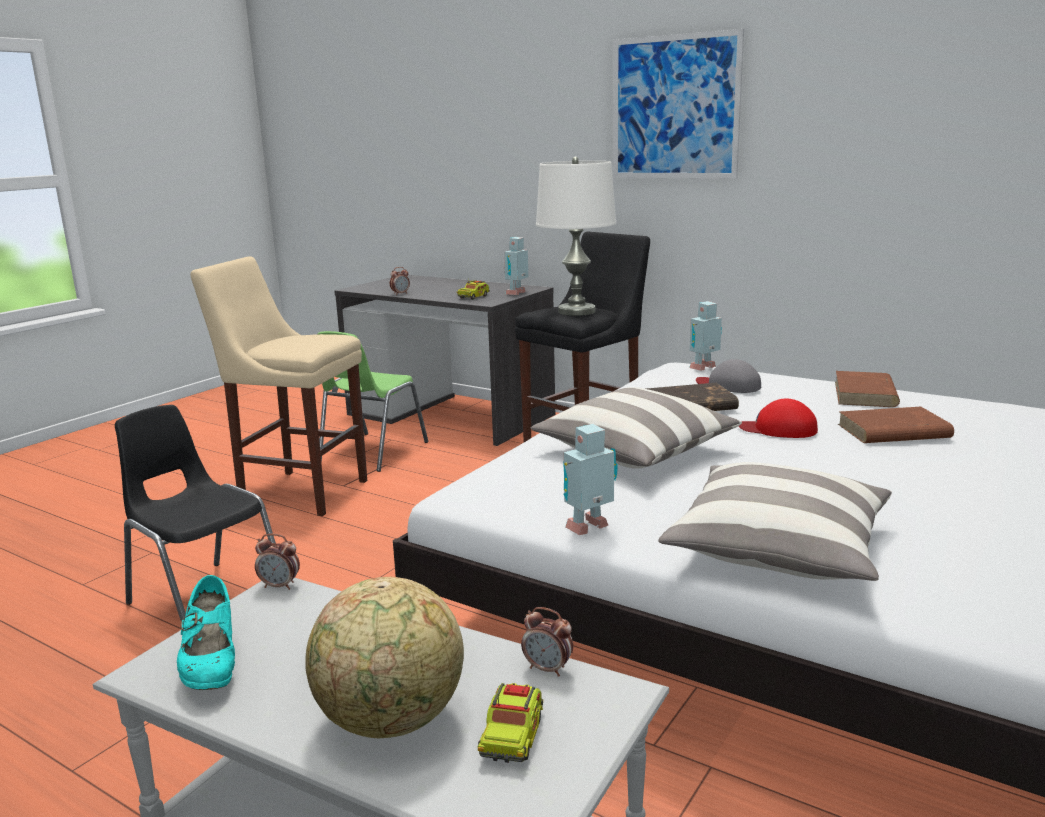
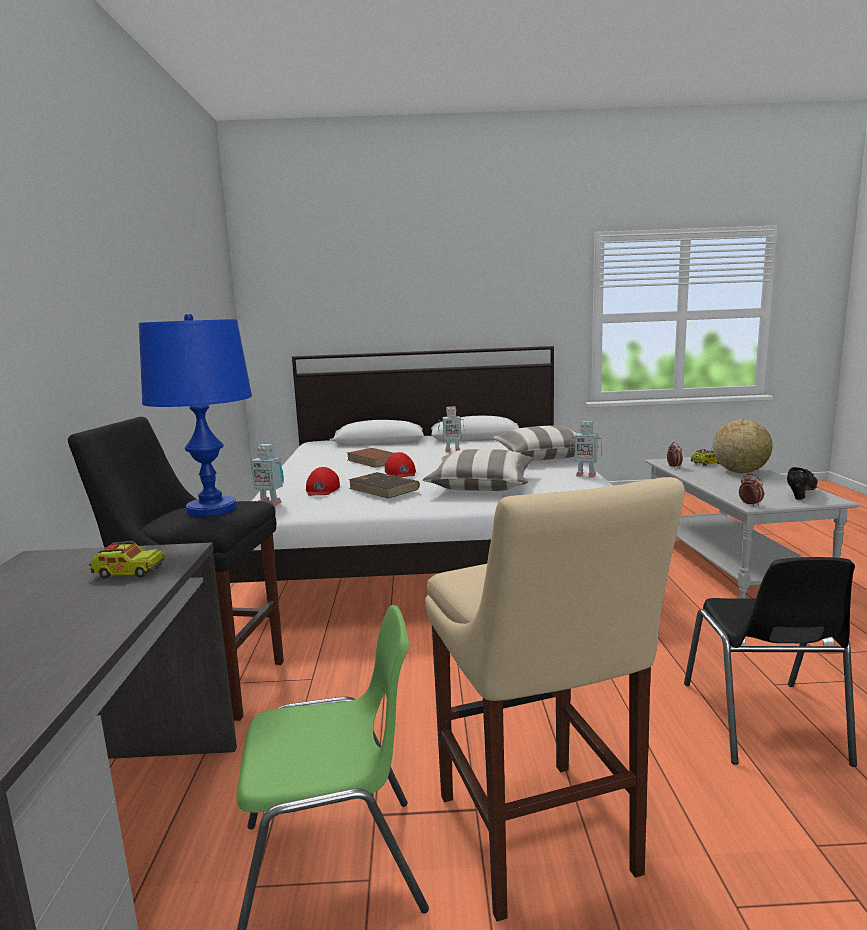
camera: 125 degrees left, 5 degrees down
turquoise shoe [177,575,235,690] -> black shoe [787,467,818,500]
alarm clock [390,267,410,295] -> none
toy robot [504,237,528,295] -> toy robot moved to [438,406,464,452]
white table lamp [536,157,616,316] -> blue table lamp [139,313,252,517]
picture [613,29,744,179] -> none
grey cap [696,359,761,393] -> red cap [306,467,340,496]
brown book [835,371,900,407] -> none

